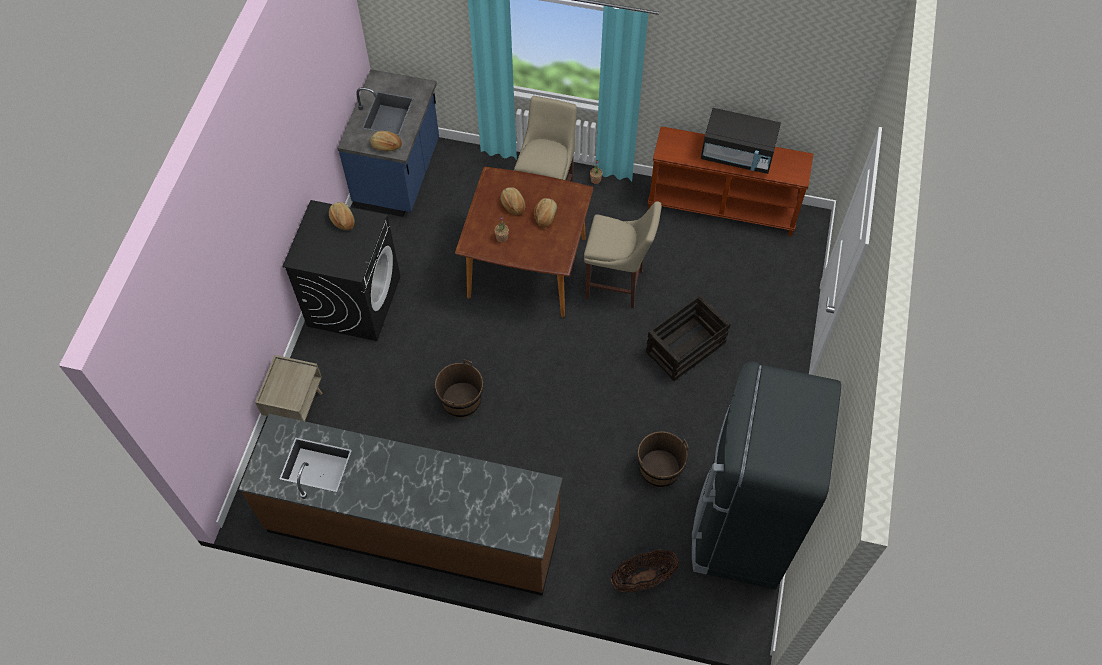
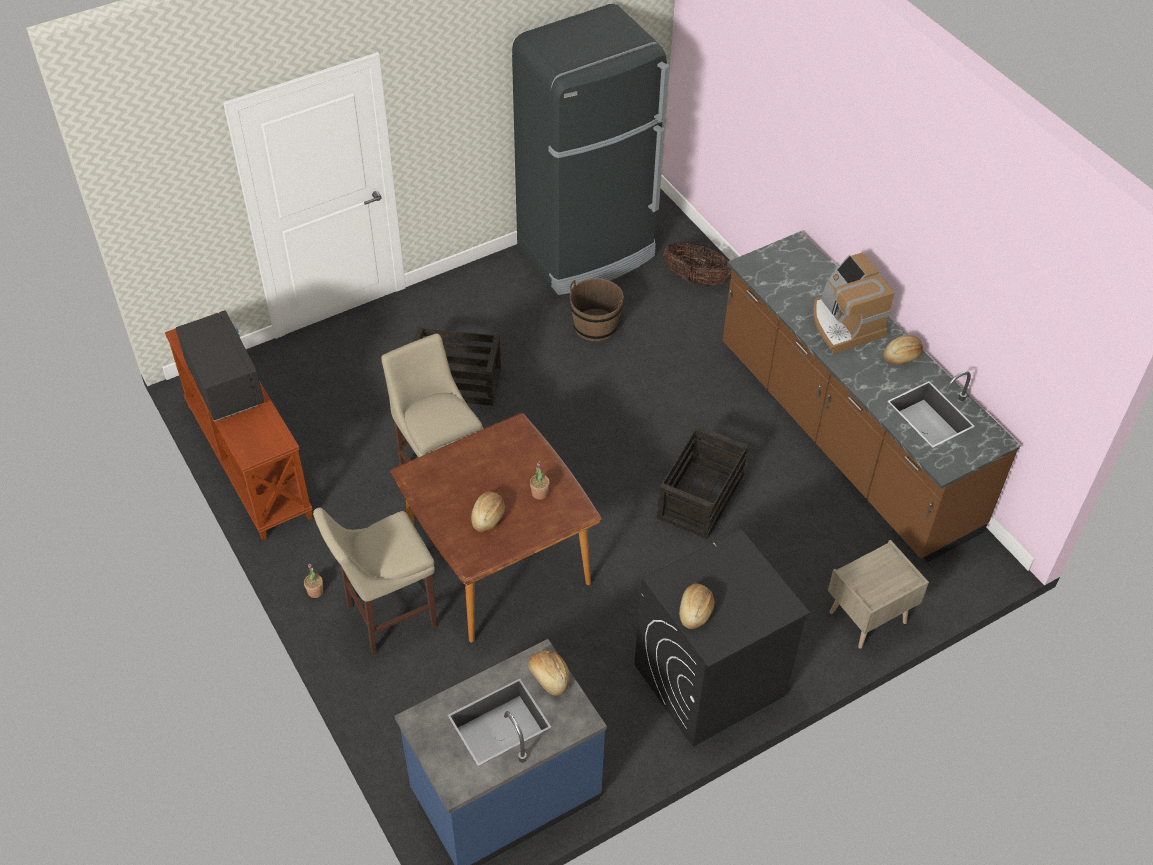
camera: 135 degrees left, 10 degrees down
brown bucket [435,360,483,418] -> crate [657,426,748,540]
bread [534,198,557,228] -> bread moved to [883,335,923,365]
none -> coffee machine [813,252,894,354]

